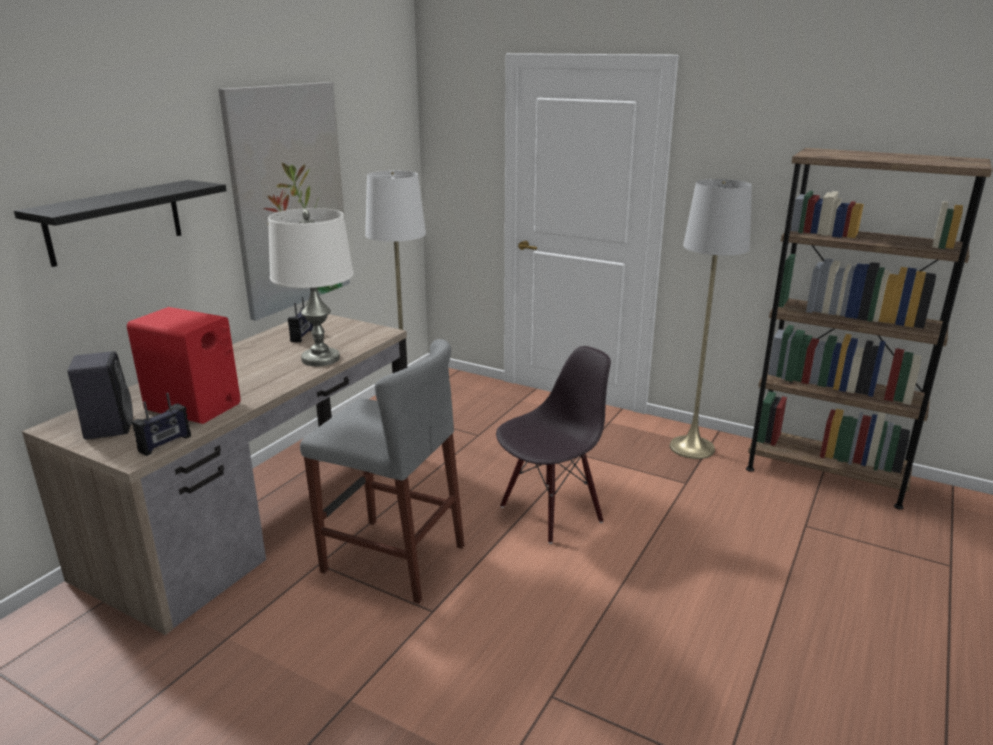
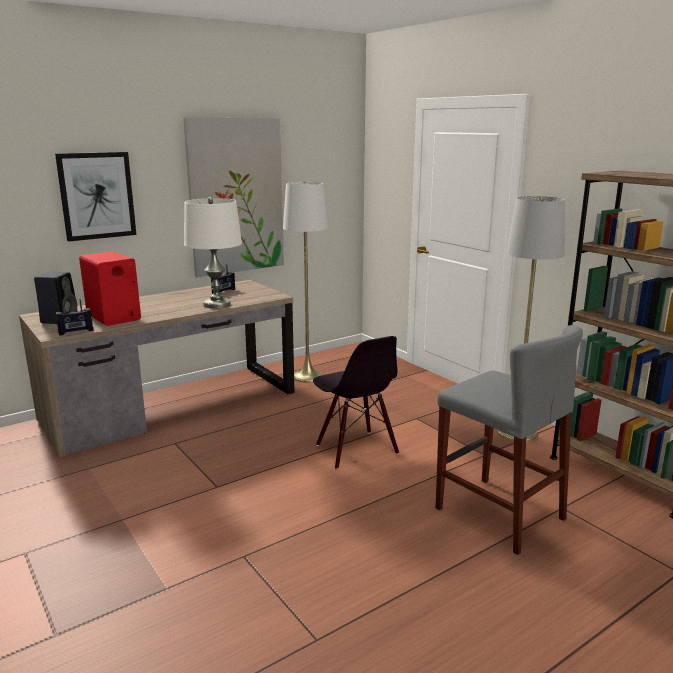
camera: 25 degrees right, 5 degrees down
black shelf [14,180,227,267] -> picture [55,152,136,242]
grey stool [300,339,464,604] -> grey stool moved to [436,325,583,555]
black chair [496,346,611,544] -> black chair turned 75 degrees clockwise [313,336,399,470]

